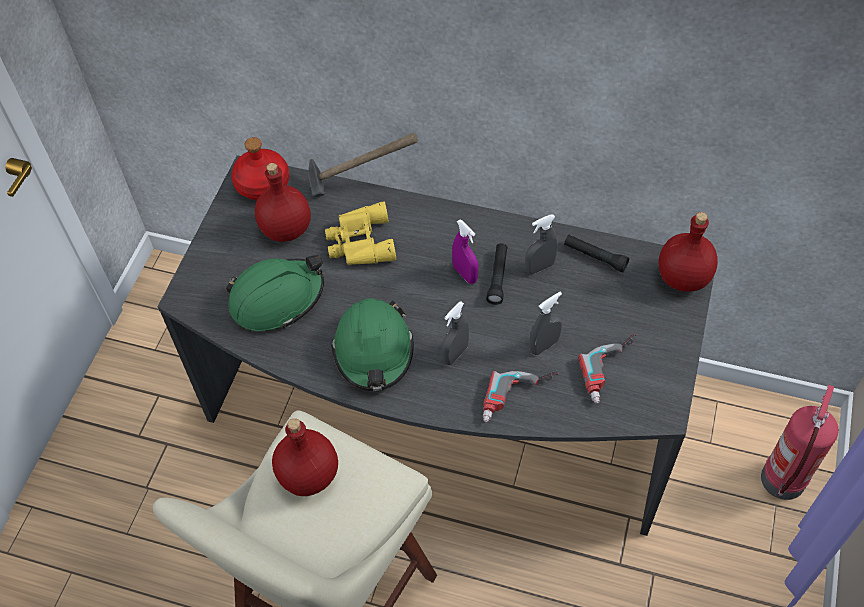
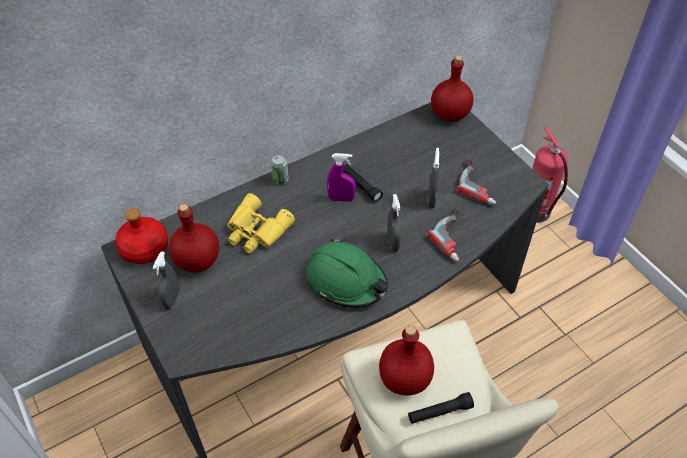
camera: 50 degrees left, 5 degrees down
green hard hat [226,255,324,331] -> none
hammer [308,133,418,197] -> none
grey spray bottle [525,214,558,274] -> grey spray bottle moved to [152,251,180,310]
black flashlight [564,235,629,273] -> black flashlight moved to [408,392,474,424]
none -> can [271,155,289,185]

